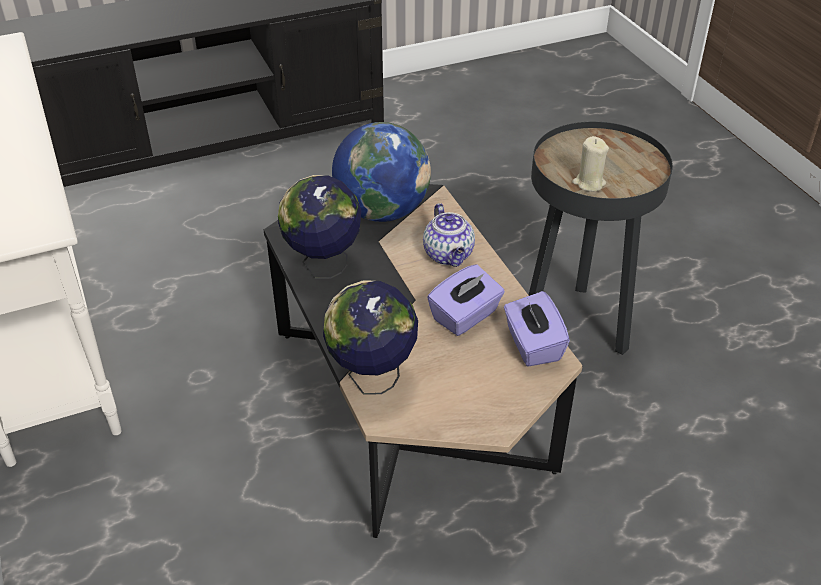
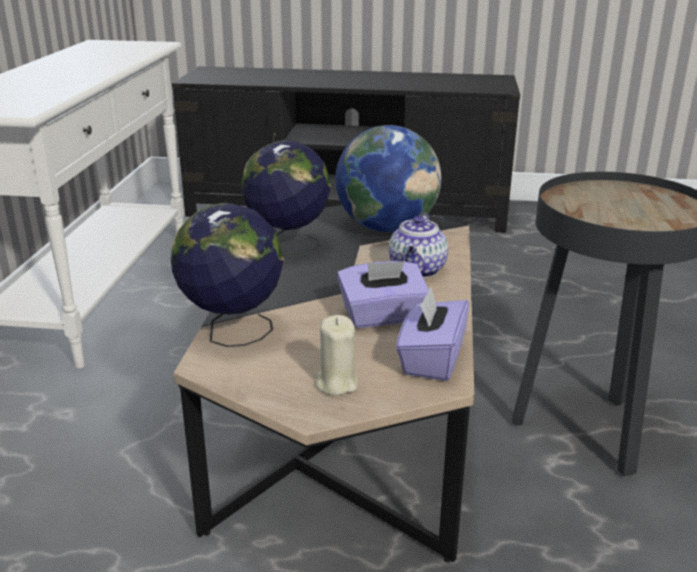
camera: 30 degrees right, 15 degrees down
beige candle [572,136,609,192] -> beige candle moved to [316,315,358,396]

